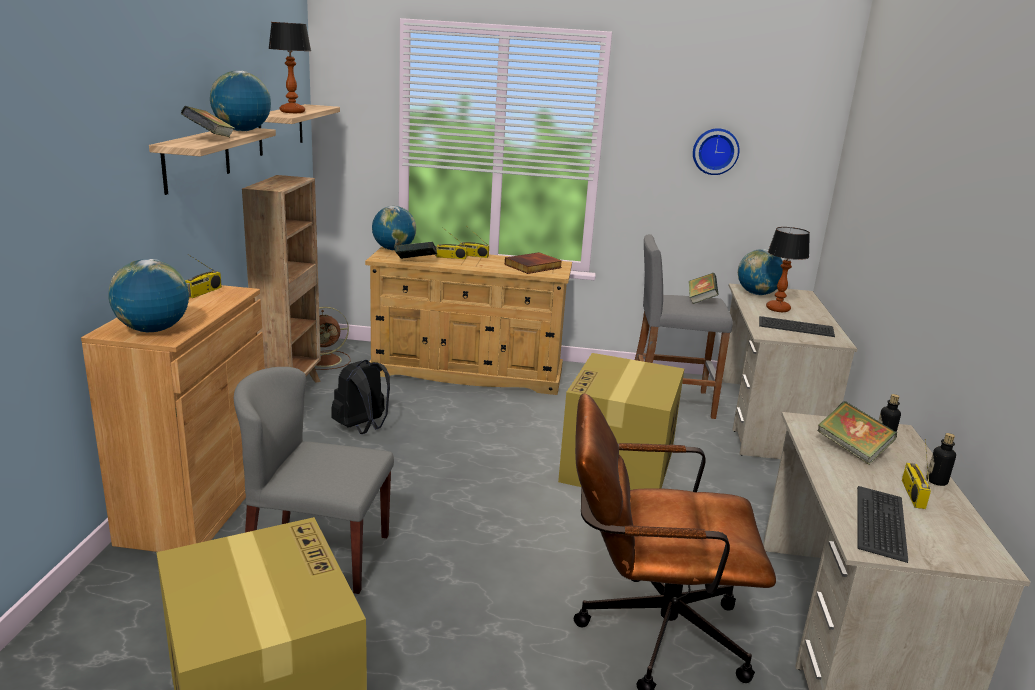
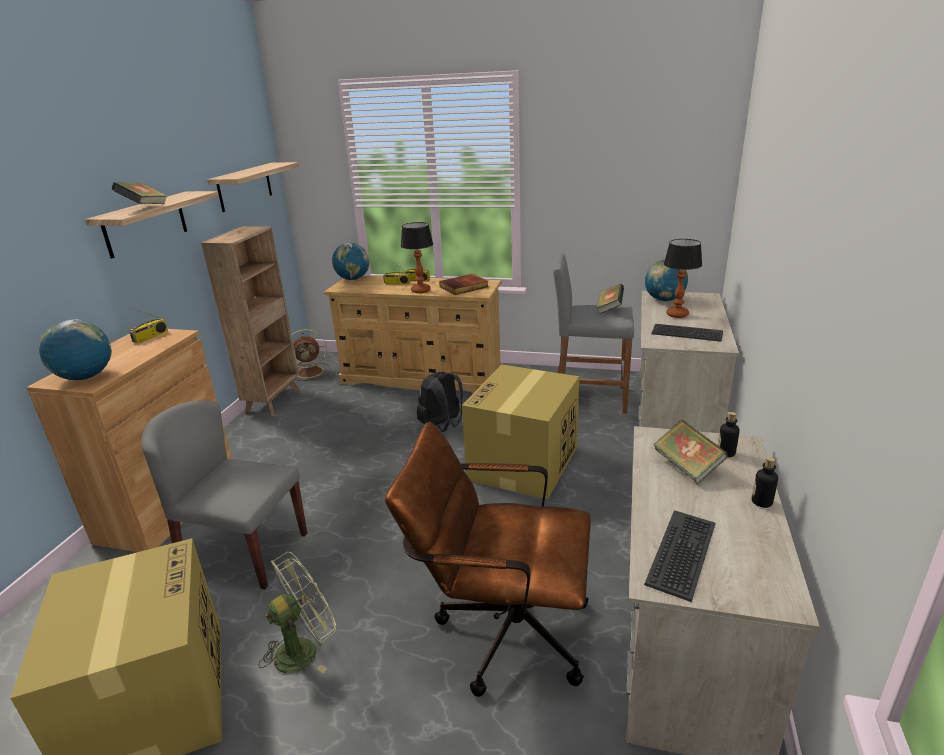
camera: 10 degrees right, 5 degrees up
globe [210,71,271,131] -> none
table lamp [268,22,311,113] -> table lamp moved to [401,222,433,293]
black backpack [331,360,390,434] -> black backpack moved to [417,372,463,432]
book [395,242,437,259] -> none
wall clock [693,128,740,175] -> none
radio [902,439,931,509] -> none
none -> green fan [259,552,336,673]

